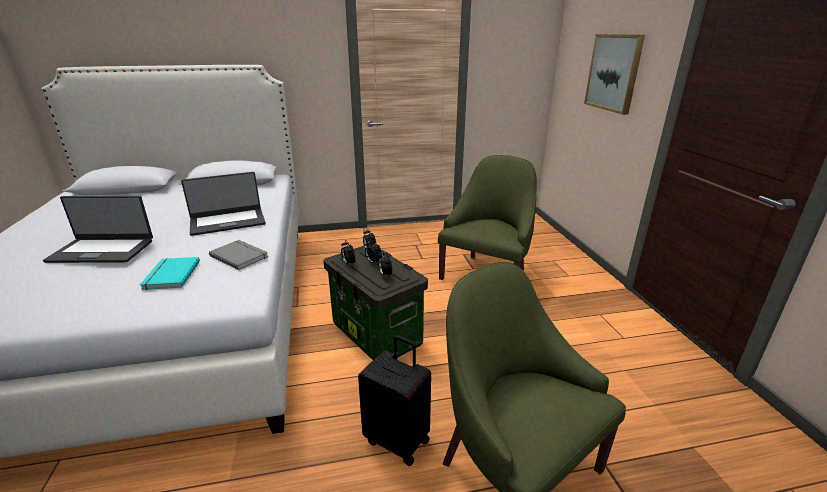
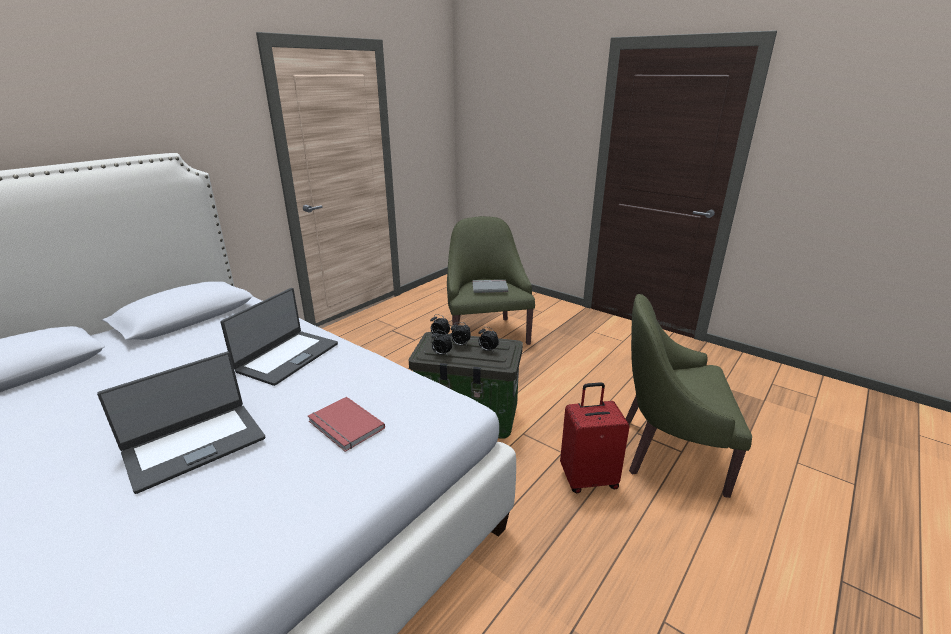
camera: 40 degrees left, 0 degrees up
turquoise book [140,257,200,290] -> red book [308,397,385,452]
grey book [209,240,268,270] -> grey book moved to [472,280,508,293]
black suitcase [358,335,431,466] -> red suitcase [560,382,630,493]
picture [584,34,645,115] -> none

